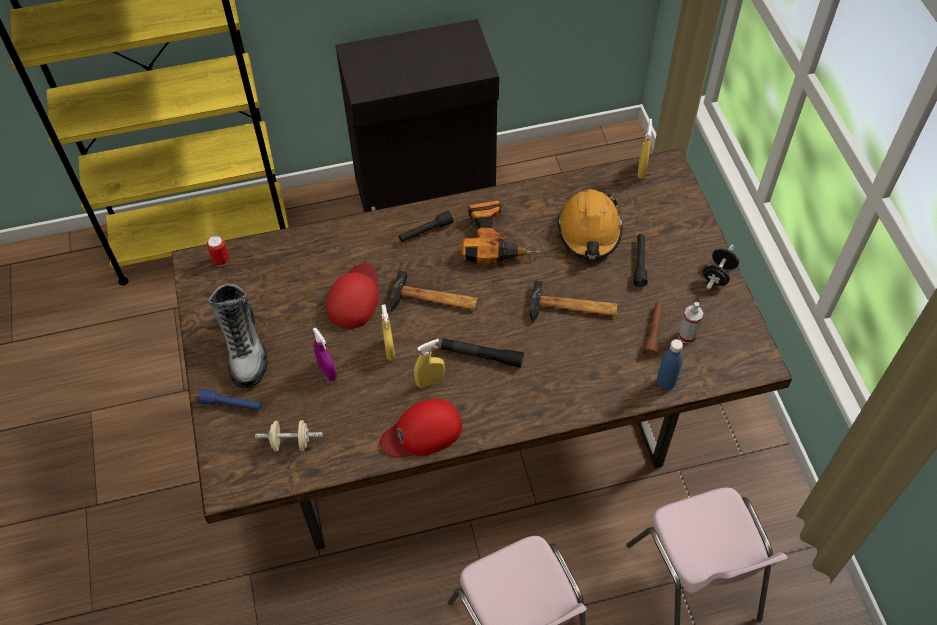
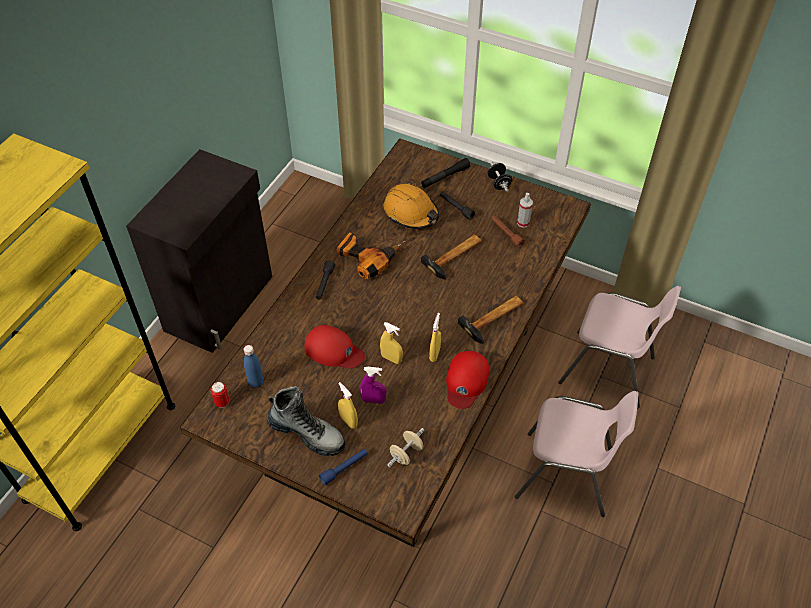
camera: 50 degrees left, 5 degrees down
red cap [326,263,379,329] -> red cap turned 150 degrees clockwise [304,325,365,368]
hammer [390,270,478,312] -> hammer moved to [458,296,523,344]
black flashlight [441,338,524,368] -> black flashlight moved to [421,158,471,188]
yellow spray bottle [638,119,652,179] -> yellow spray bottle moved to [338,382,358,429]
blue bottle [657,339,683,390] -> blue bottle moved to [243,345,264,388]

